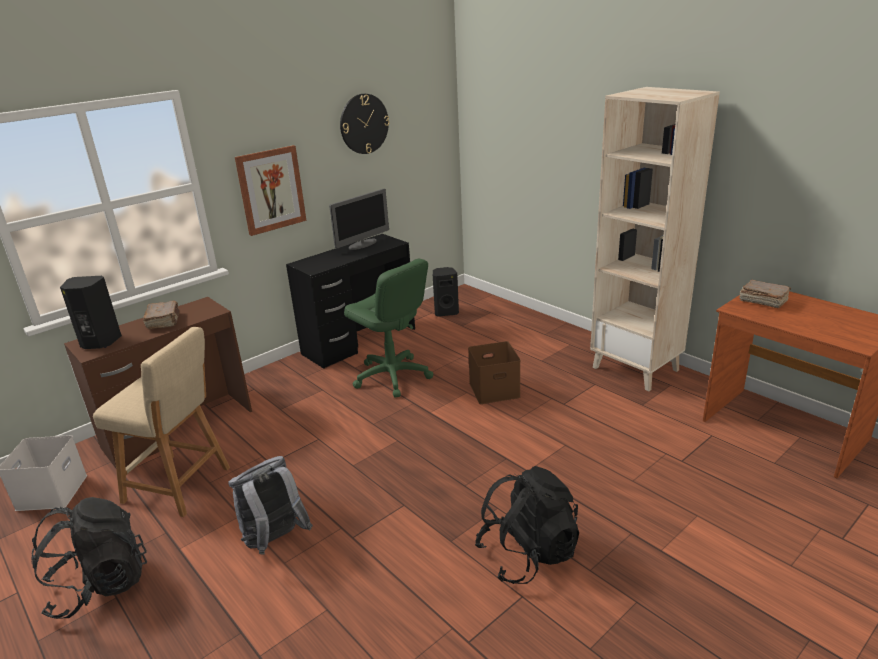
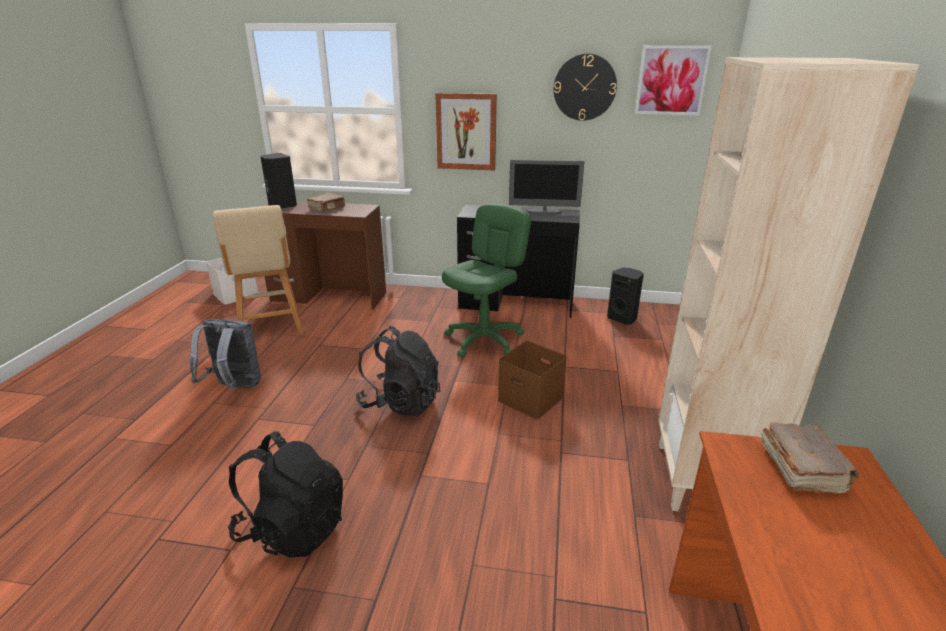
camera: 50 degrees right, 0 degrees up
black backpack [31,497,147,619] -> black backpack moved to [356,326,440,416]
green office chair [344,259,433,397] -> green office chair turned 150 degrees counterclockwise [442,203,531,357]
none -> picture [635,45,712,115]

